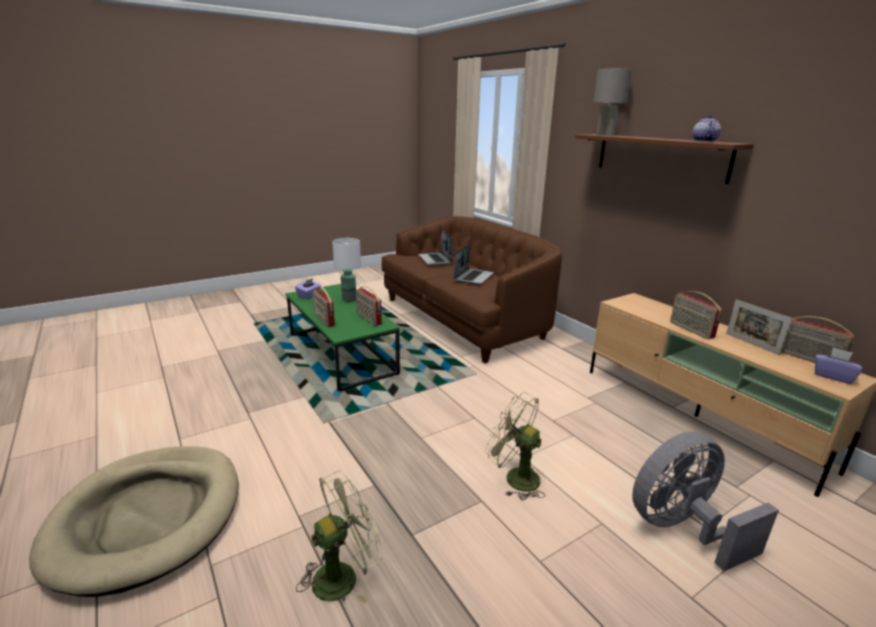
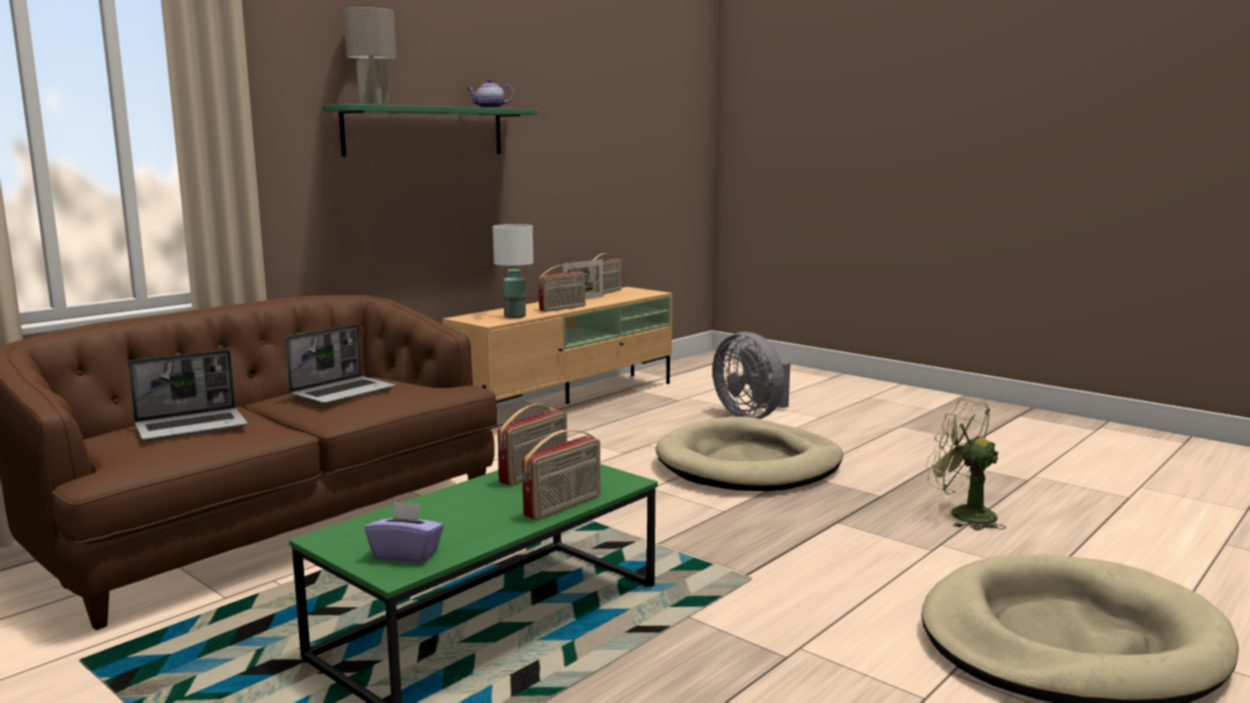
camera: 105 degrees left, 10 degrees down
white table lamp [332,238,361,302] -> white table lamp moved to [493,224,533,318]
laptop [454,244,494,285] -> laptop turned 120 degrees clockwise [285,324,395,405]
green fan [485,392,545,501] -> beige dog bed [655,417,843,491]
brown shelf [575,134,754,184] -> green shelf [322,104,538,157]
purple tissue box [815,348,863,384] -> none

